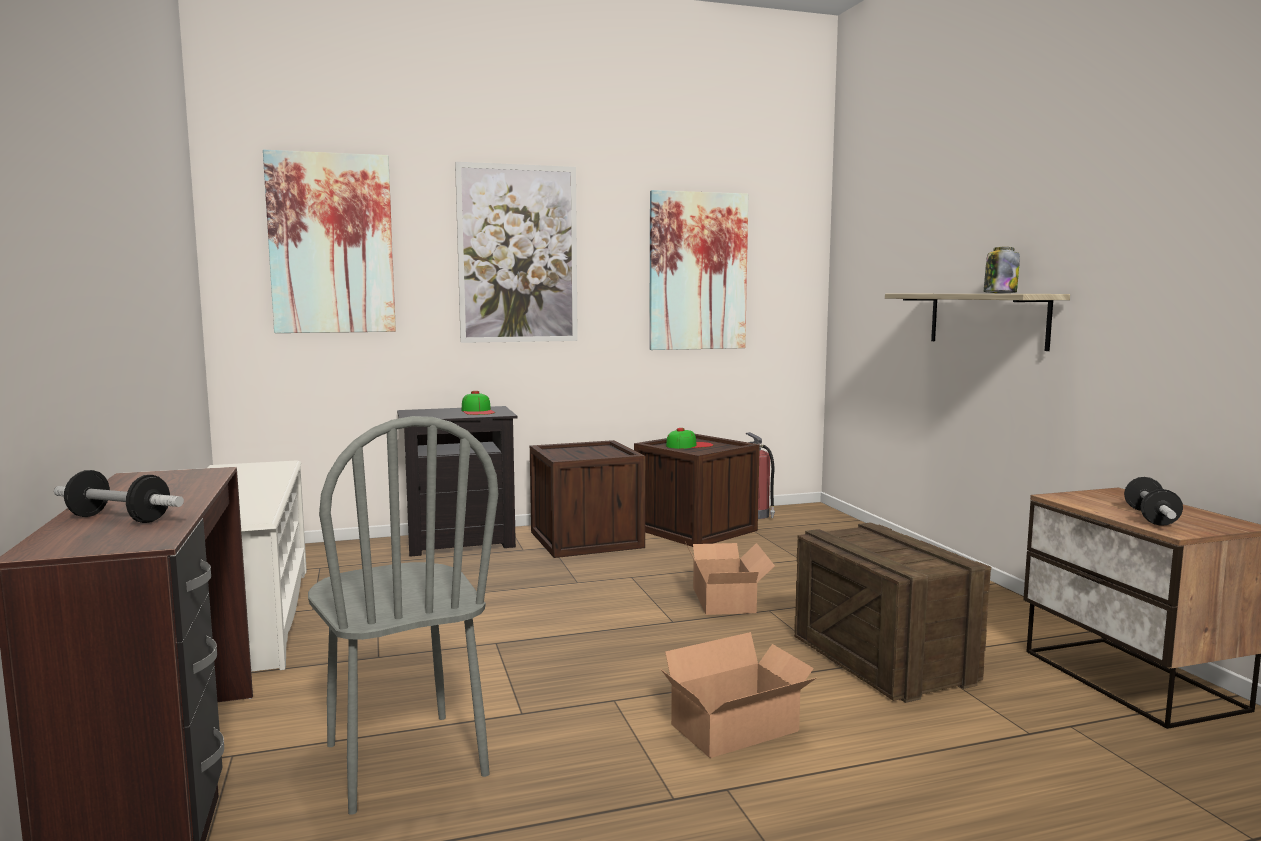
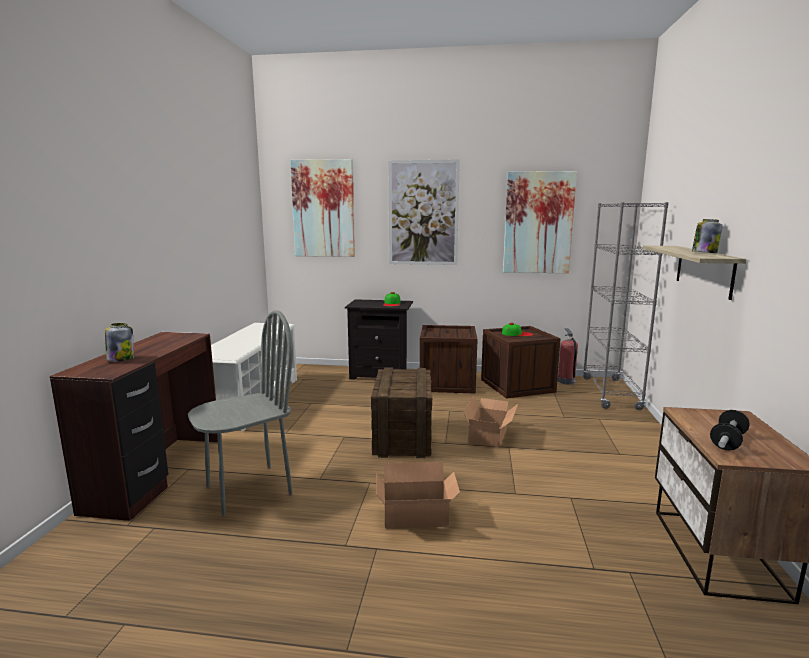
camera: 25 degrees right, 5 degrees up
dumbbell [54,470,184,523] -> jar [105,323,134,361]
grey chair [308,416,498,815] -> grey chair turned 120 degrees counterclockwise [188,310,293,516]
crate [794,522,991,703] -> crate moved to [371,367,432,458]
none -> grey bookcase [582,202,669,410]

